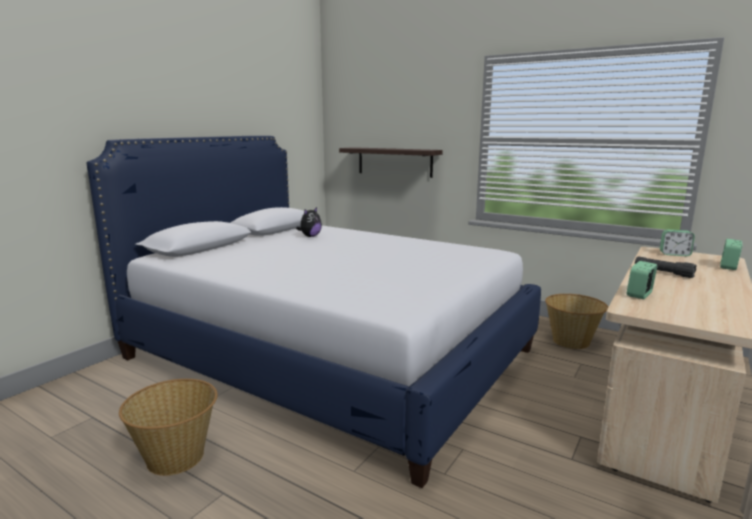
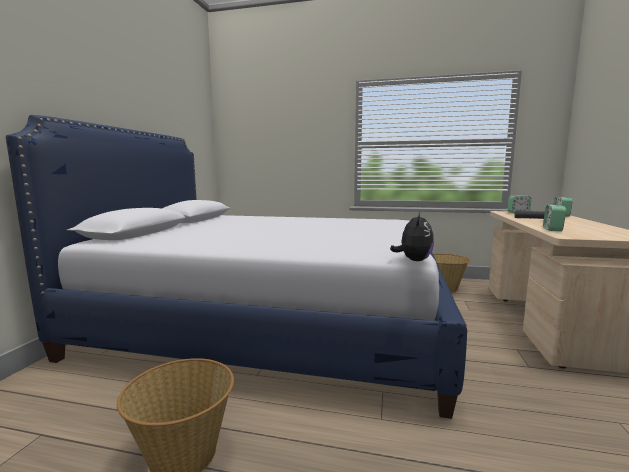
camera: 20 degrees left, 5 degrees down
plush toy [296,207,322,237] -> plush toy moved to [390,213,434,261]
shelf [339,147,443,178] -> none

